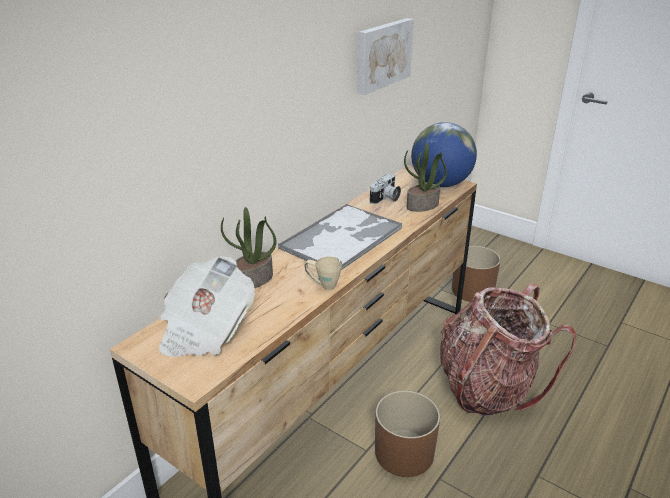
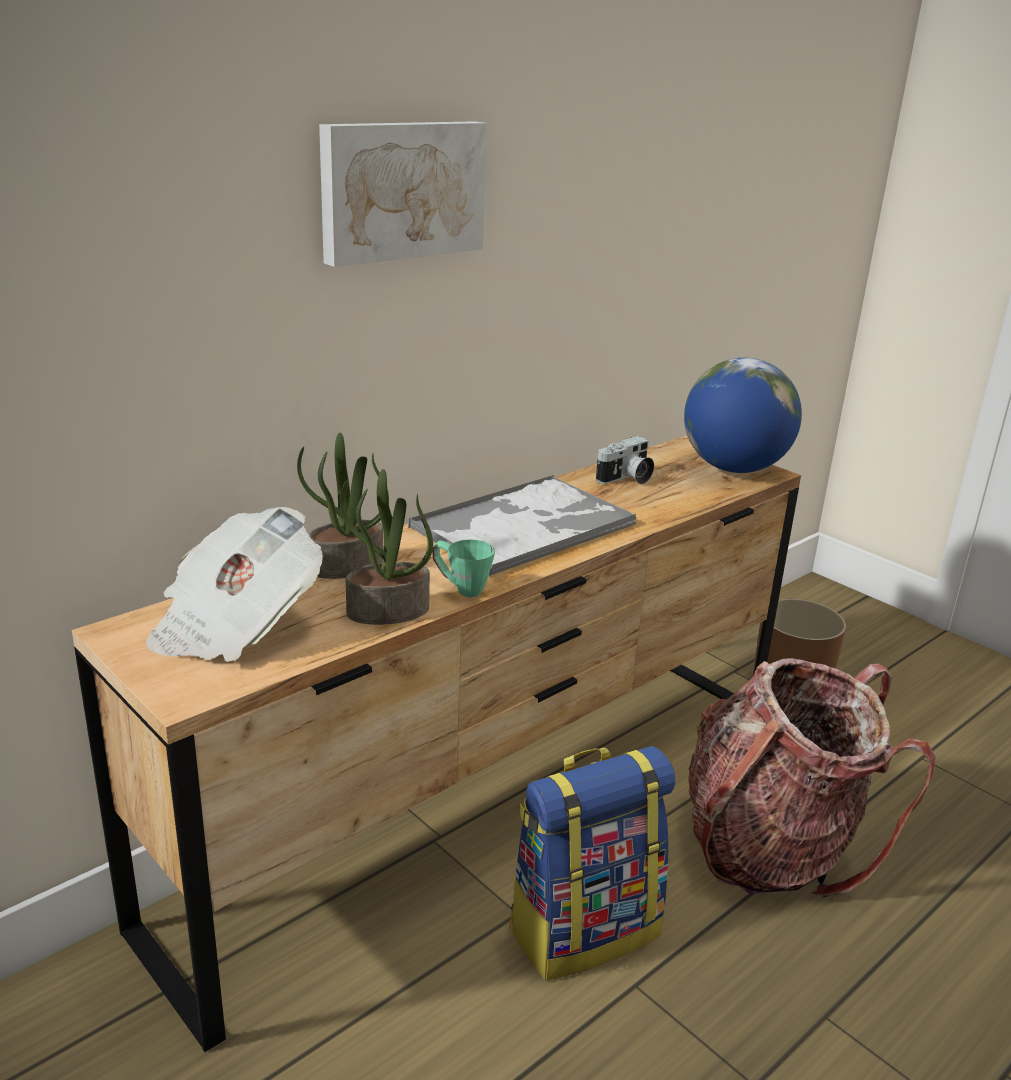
camera: 10 degrees right, 5 degrees down
beige mug [304,256,342,290] -> green mug [432,539,495,597]
picture [357,18,414,95] -> picture moved to [319,121,487,267]
brown planter [375,391,440,477] -> backpack [509,746,675,980]
potted plant [404,143,447,212] -> potted plant moved to [340,469,433,625]

